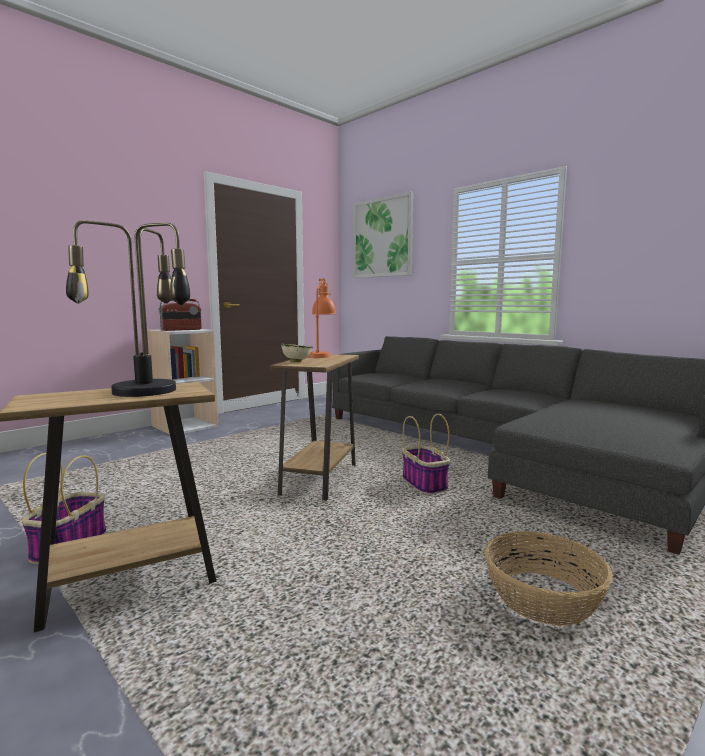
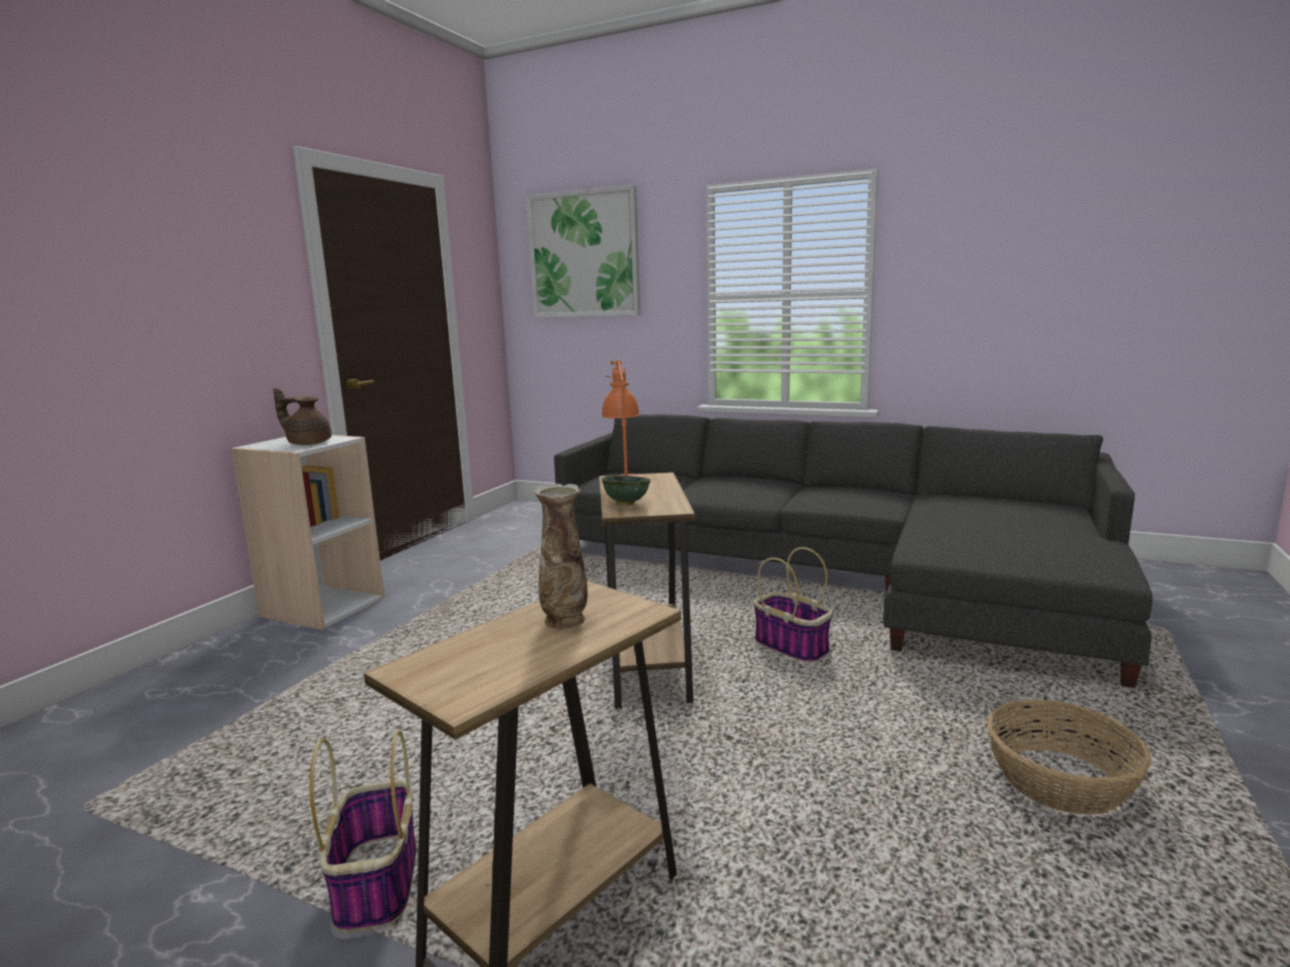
camera: 20 degrees left, 5 degrees up
table lamp [66,220,190,397] -> vase [534,484,587,630]
radio [159,299,202,331] -> brown teapot [273,388,332,445]
beige bowl [281,344,313,362] -> green bowl [602,475,651,506]

